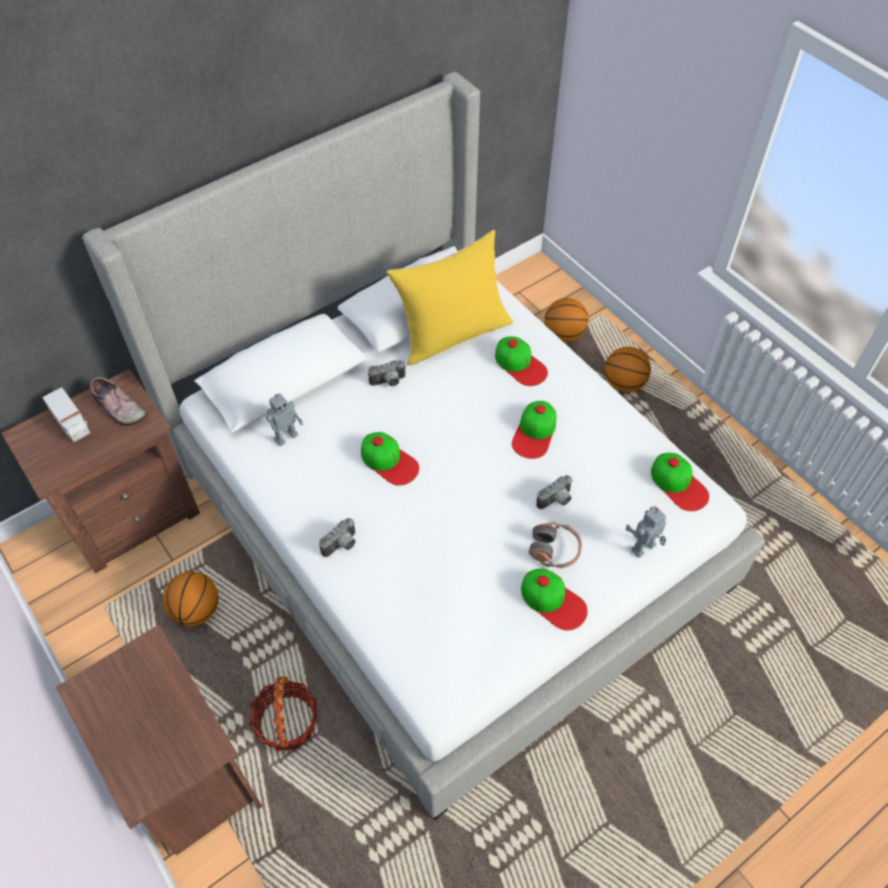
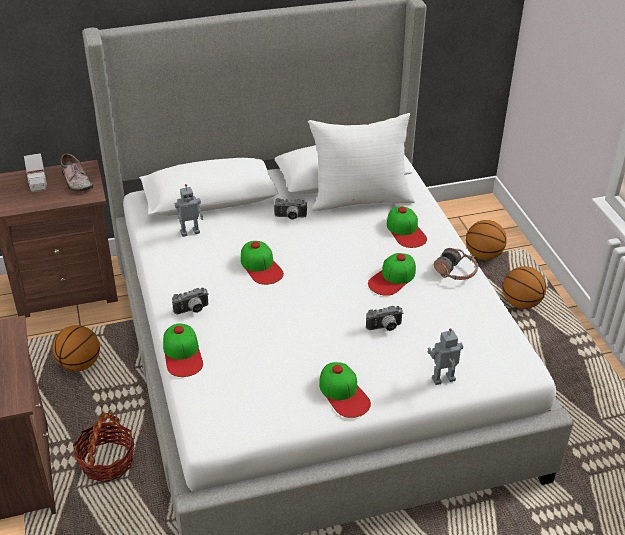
camera: 20 degrees right, 15 degrees down
yellow pillow [387,230,513,365] -> white pillow [308,113,415,211]
headphones [529,522,582,568] -> headphones moved to [434,248,478,280]
cap [651,453,709,511] -> cap moved to [163,323,203,377]

